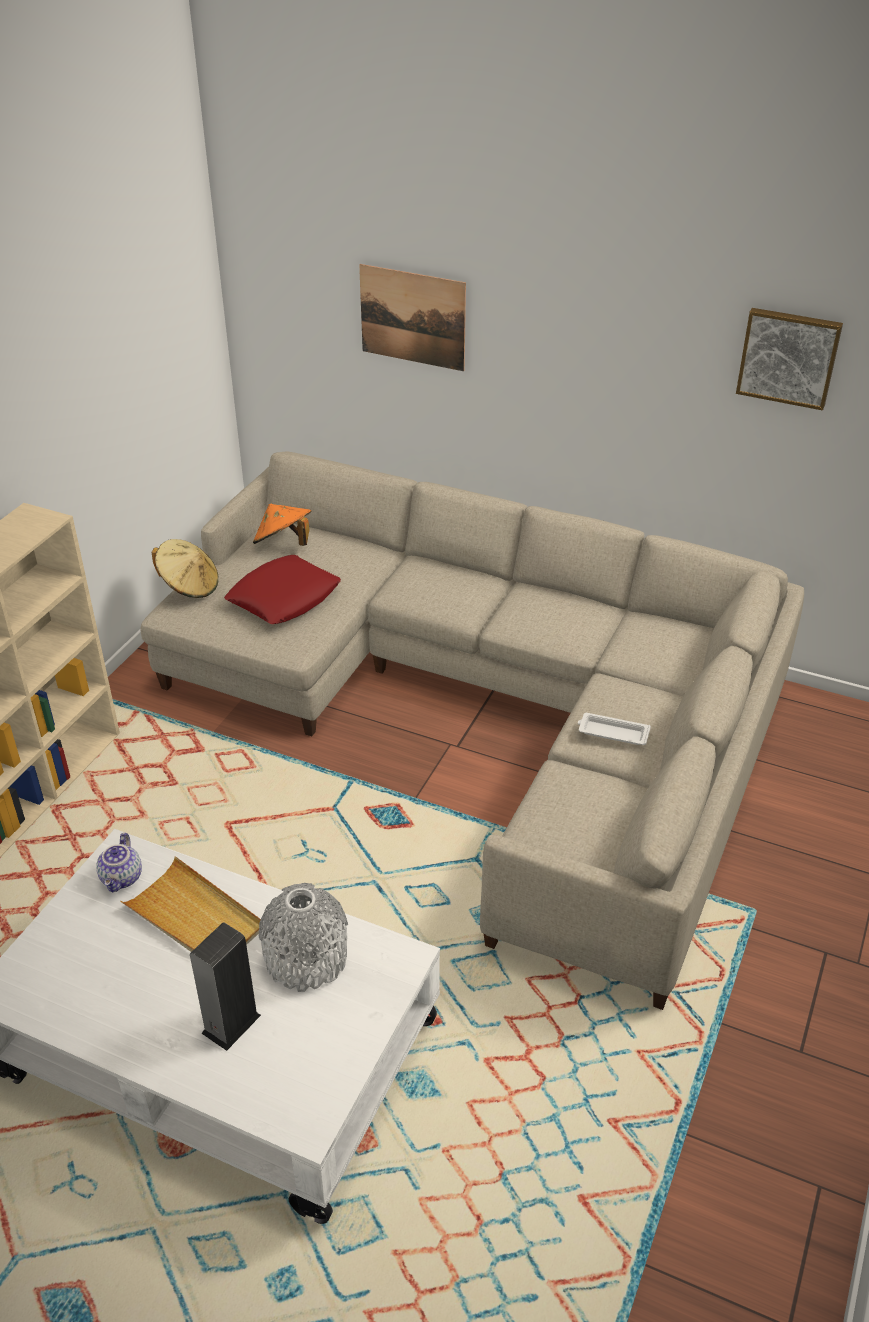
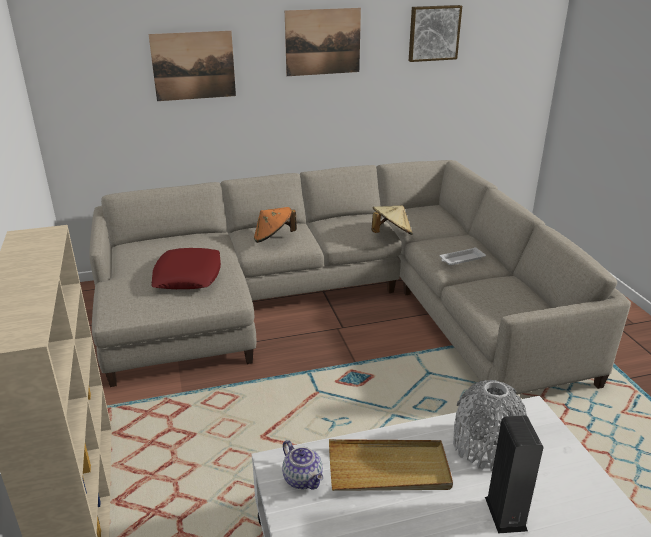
camera: 40 degrees left, 10 degrees down
beige hat [151,539,219,598] -> beige hat moved to [372,205,413,235]
orange hat [253,504,311,546] -> orange hat moved to [254,207,297,243]
none -> picture [285,8,361,76]

